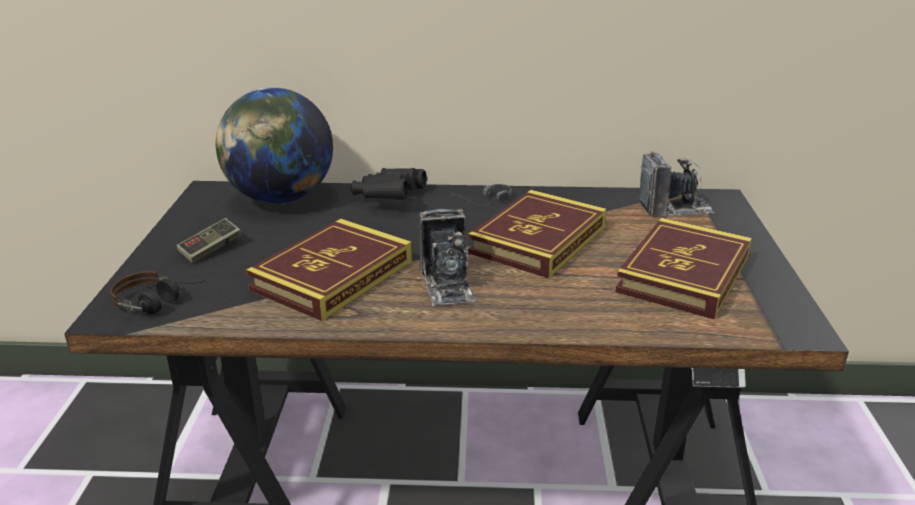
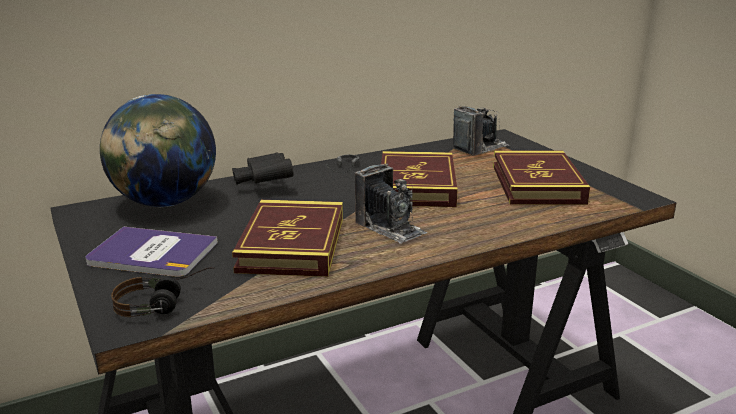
camera: 30 degrees left, 5 degrees down
game controller [177,218,241,263] -> book [86,227,218,277]

